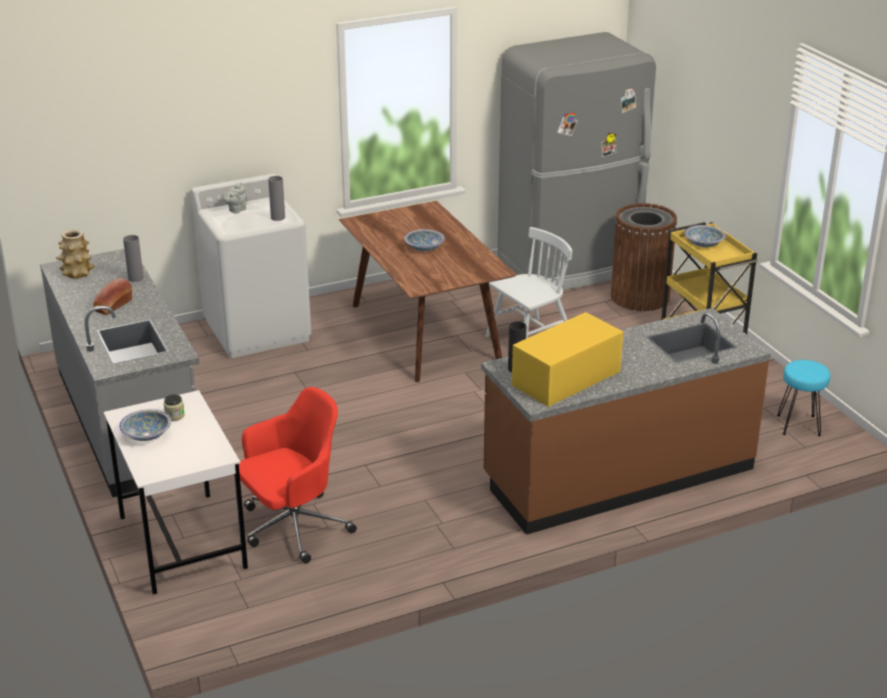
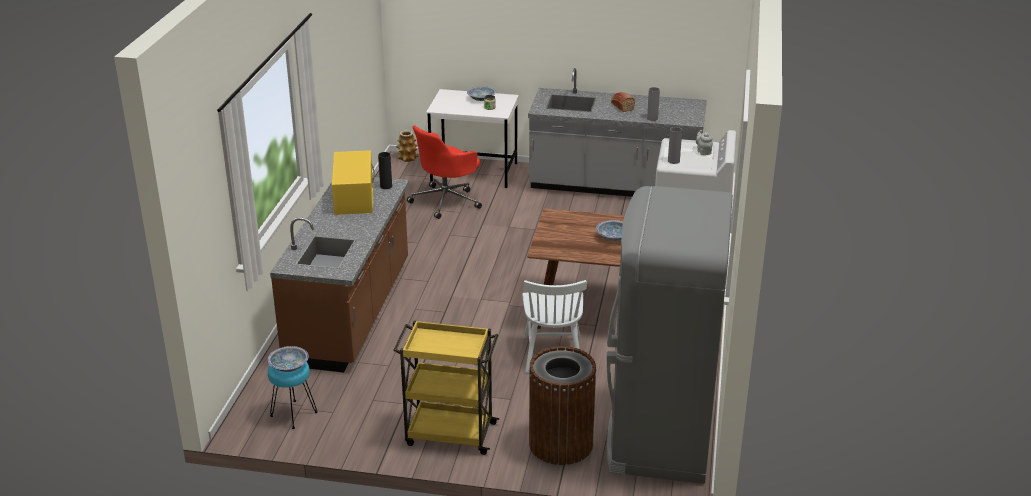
camera: 125 degrees right, 0 degrees up
vase [56,229,95,279] -> vase moved to [396,130,419,162]
red office chair [239,387,357,564] -> red office chair turned 45 degrees clockwise [407,125,482,219]
bowl [684,225,726,247] -> bowl moved to [268,346,309,372]

